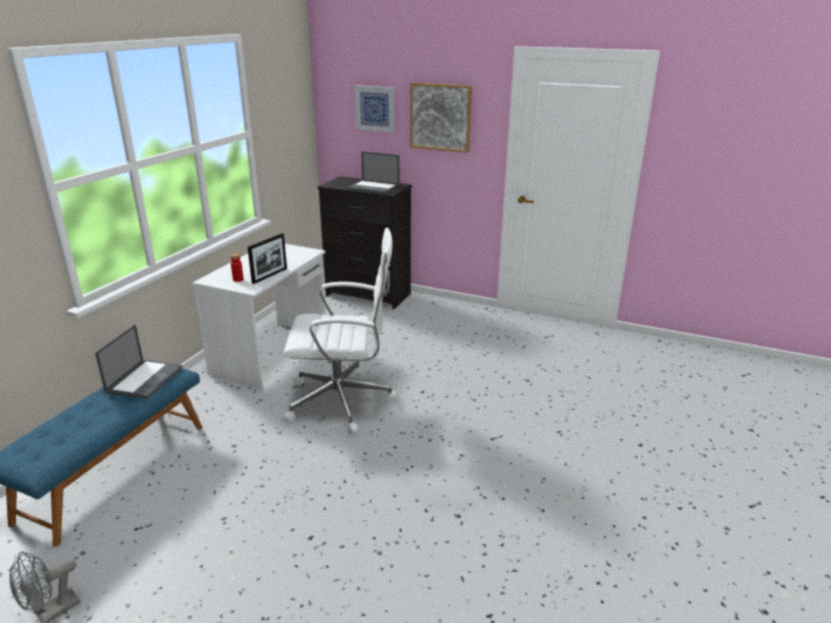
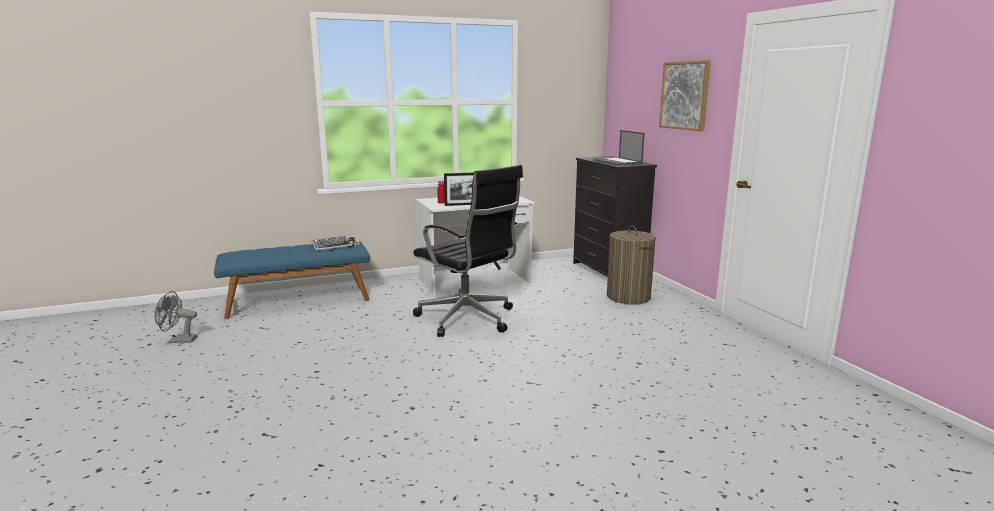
camera: 45 degrees right, 10 degrees down
laptop [95,324,183,399] -> keyboard [311,235,360,251]
white office chair [284,228,399,434] -> black office chair [413,165,523,337]
picture [354,85,395,133] -> none
none -> laundry basket [607,225,656,305]

